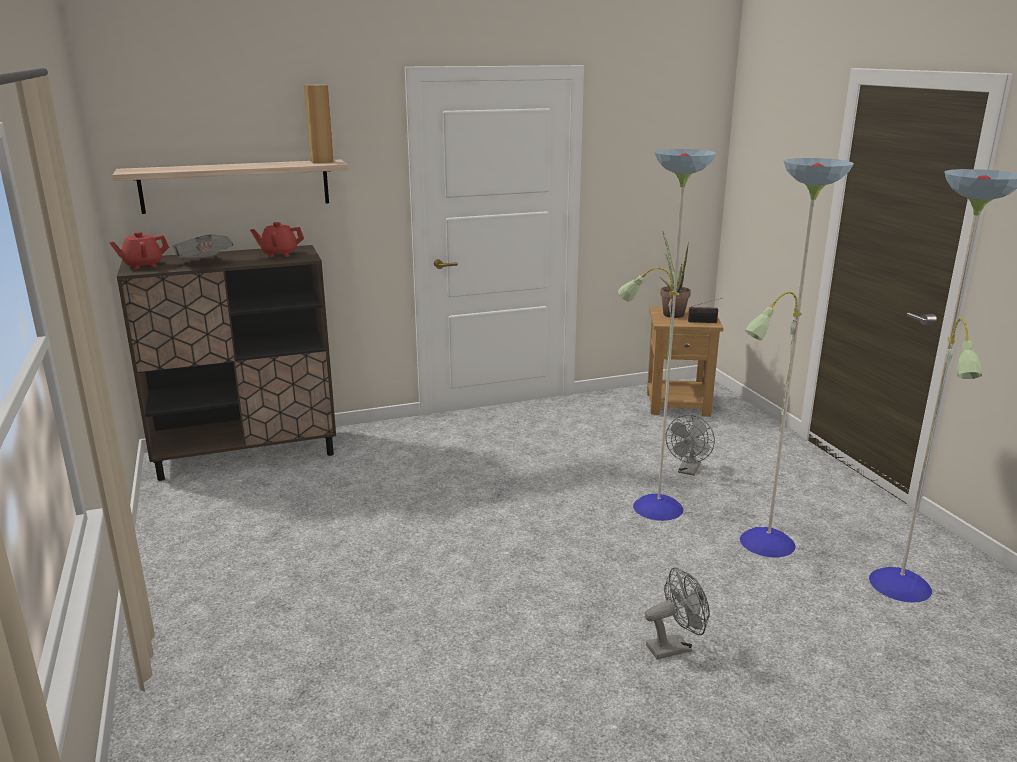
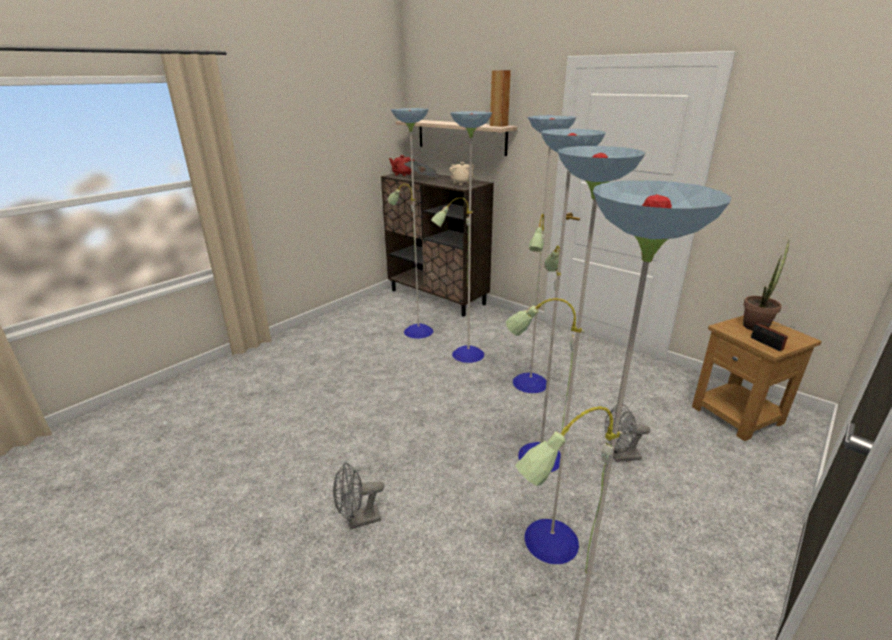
camera: 60 degrees right, 5 degrees up
red teapot [250,222,304,257] -> beige teapot [449,162,474,185]
grey fan [645,568,710,660] -> grey fan turned 120 degrees clockwise [333,462,384,530]
none -> floor lamp [387,108,577,393]

